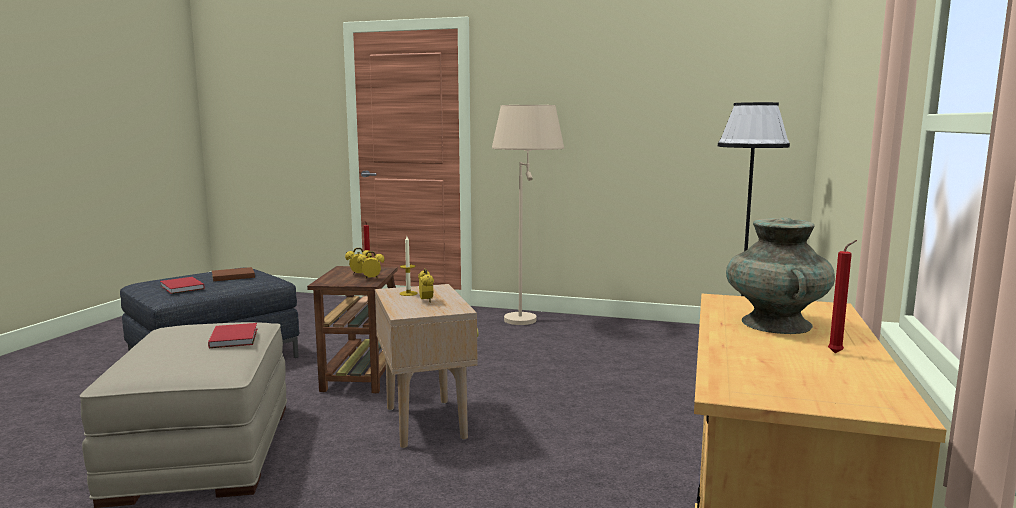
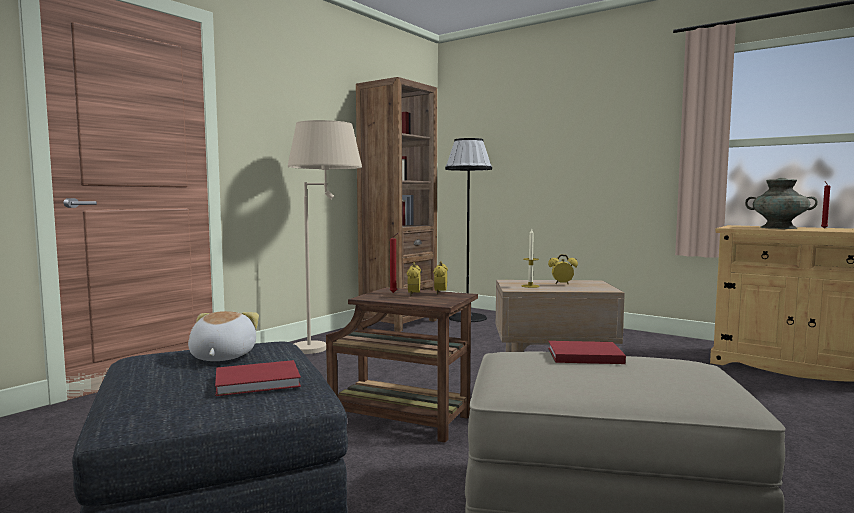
camera: 70 degrees left, 5 degrees down
brown book [212,267,255,281] -> plush toy [188,311,259,361]
none -> brown bookcase [356,77,437,332]

